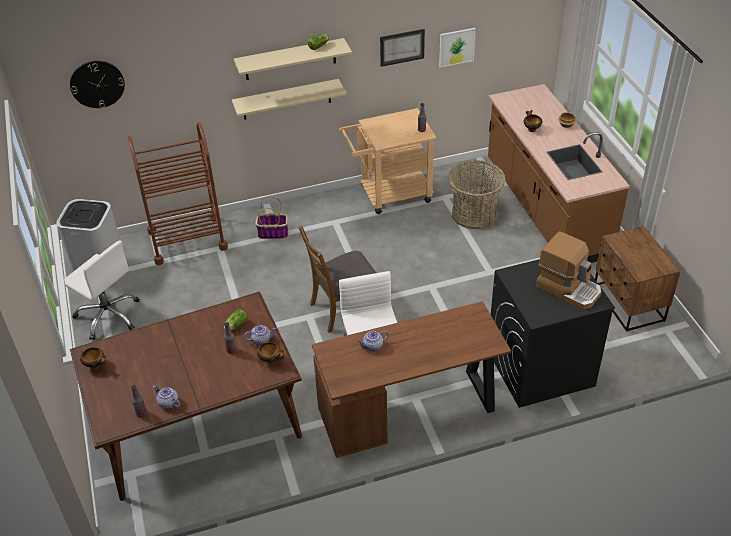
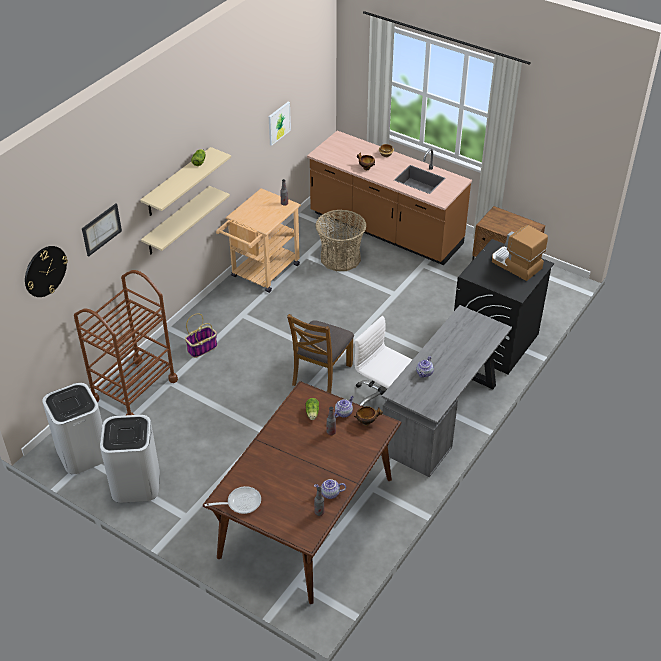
camera: 40 degrees left, 0 degrees up
white office chair [64,240,140,340] -> white trash can [100,415,160,503]
bowl [80,347,106,369] -> frying pan [204,486,261,514]
brown desk [312,301,511,458] -> grey desk [382,305,512,477]
picture [380,29,425,67] -> picture moved to [82,203,122,257]
coffee machine [536,231,602,309] -> coffee machine turned 135 degrees counterclockwise [492,225,548,281]

